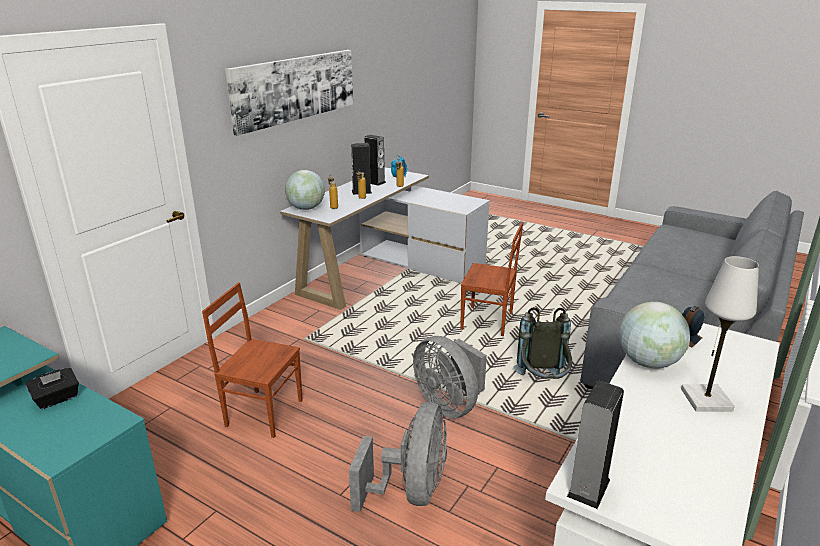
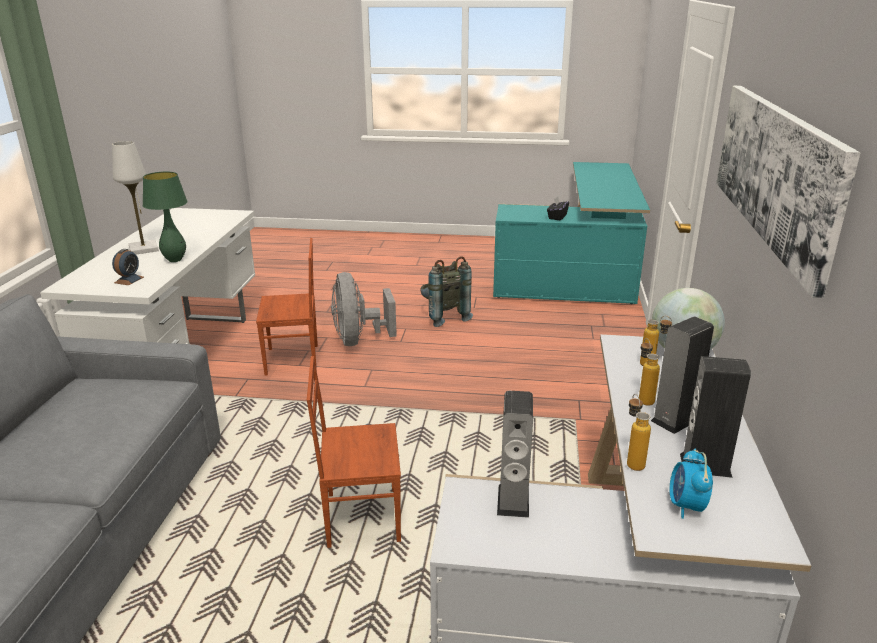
camera: 155 degrees right, 0 degrees up
brown chair [202,282,303,438] -> brown chair moved to [256,238,318,376]
grey fan [413,336,487,418] -> none
grey backpack [513,307,572,379] -> grey backpack moved to [420,256,473,327]
speaker [567,381,624,509] -> speaker moved to [497,391,533,518]
globe [619,302,690,368] -> green table lamp [143,172,187,262]

